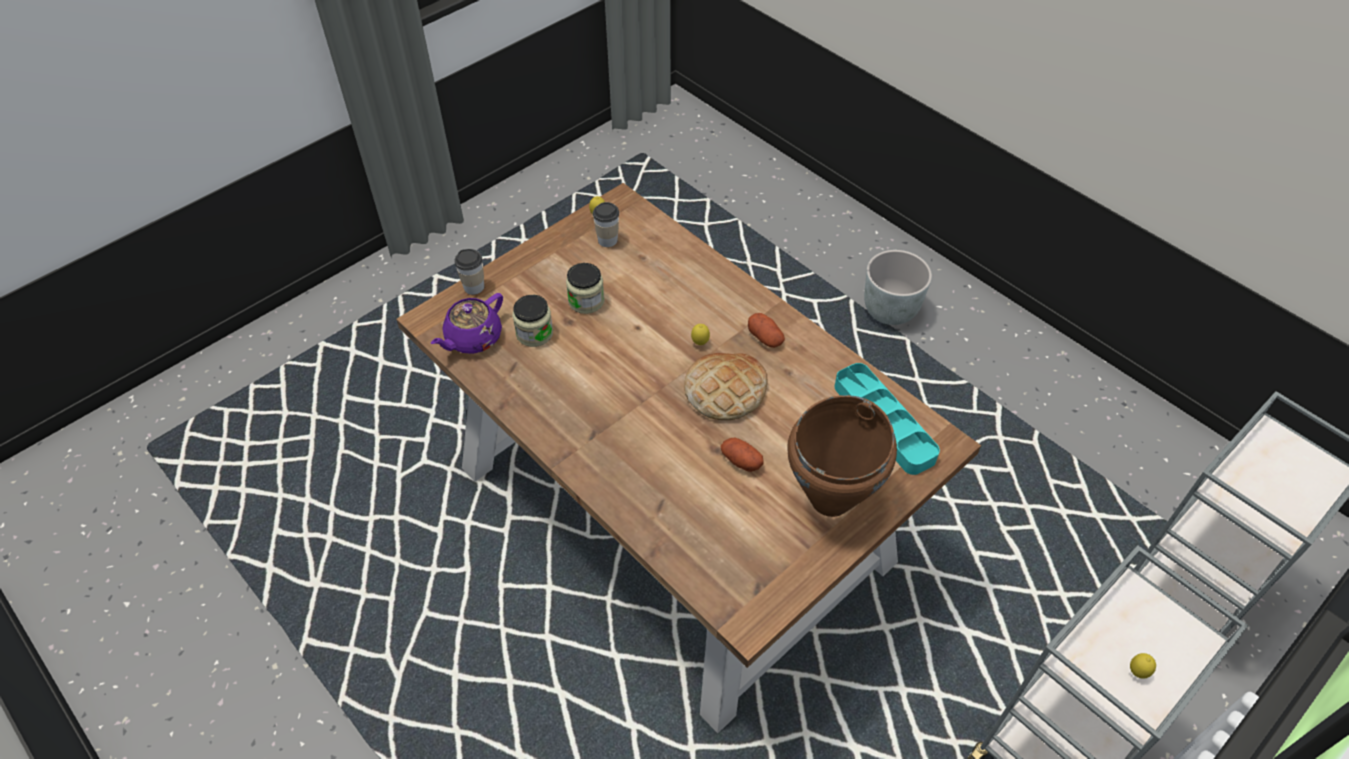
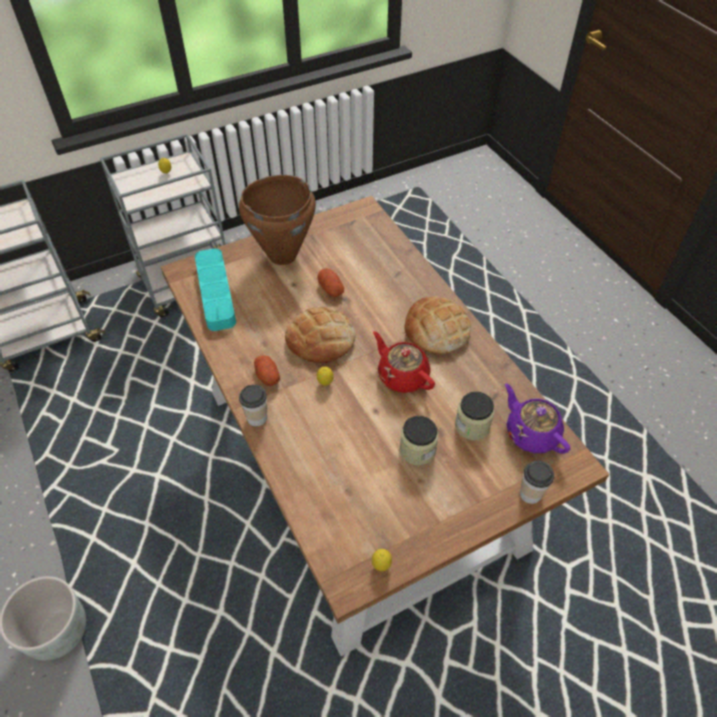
camera: 165 degrees left, 0 degrees up
purple teapot [431,293,503,354] -> purple teapot turned 90 degrees counterclockwise [505,383,570,454]
cup [593,202,619,247] -> cup moved to [239,385,267,427]
none -> red teapot [373,331,435,393]
none -> bread [404,296,471,354]

